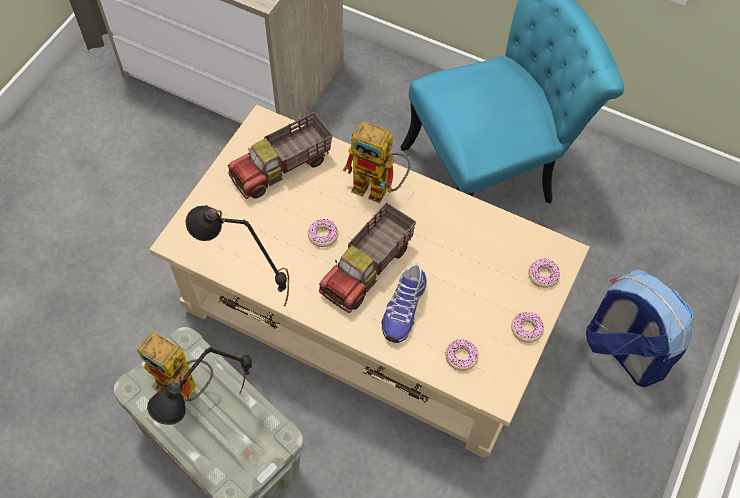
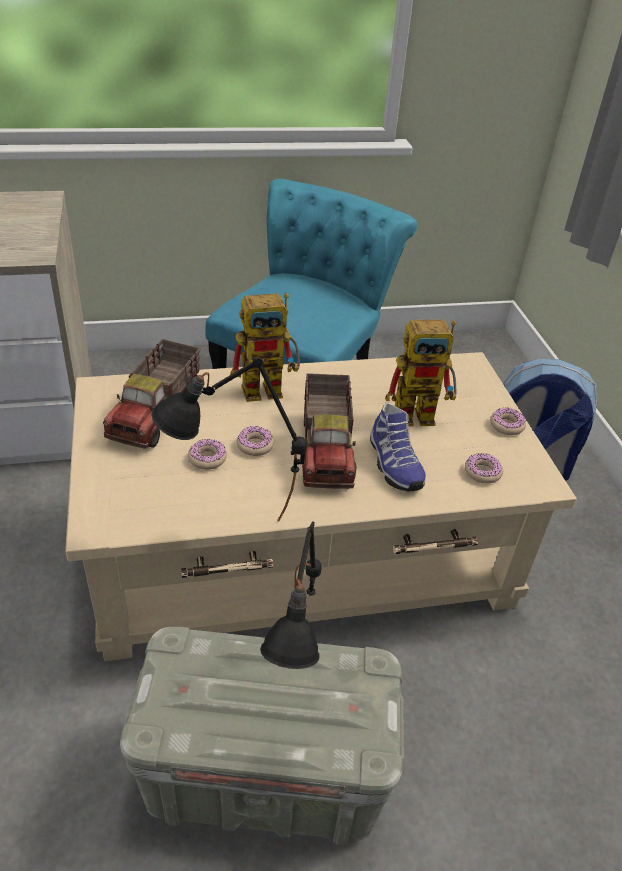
camera: 40 degrees left, 20 degrees down
toy robot [137,332,213,403] -> toy robot moved to [385,320,457,426]
donut [528,259,560,288] -> donut moved to [188,439,227,470]

